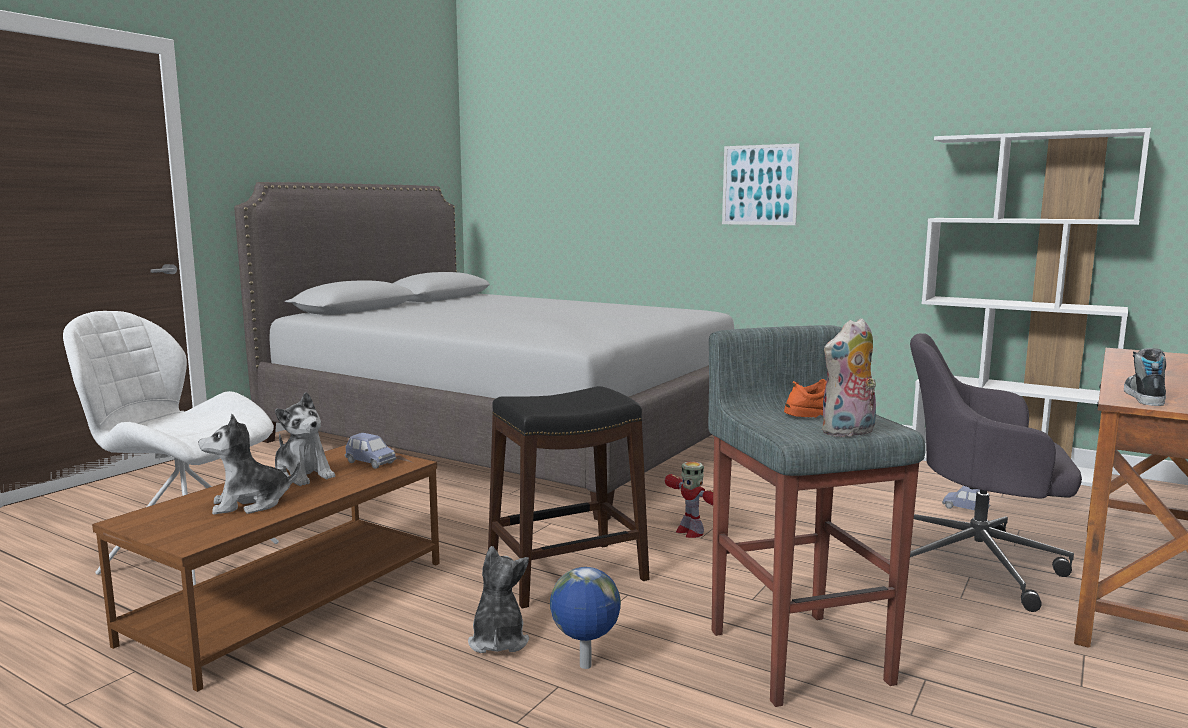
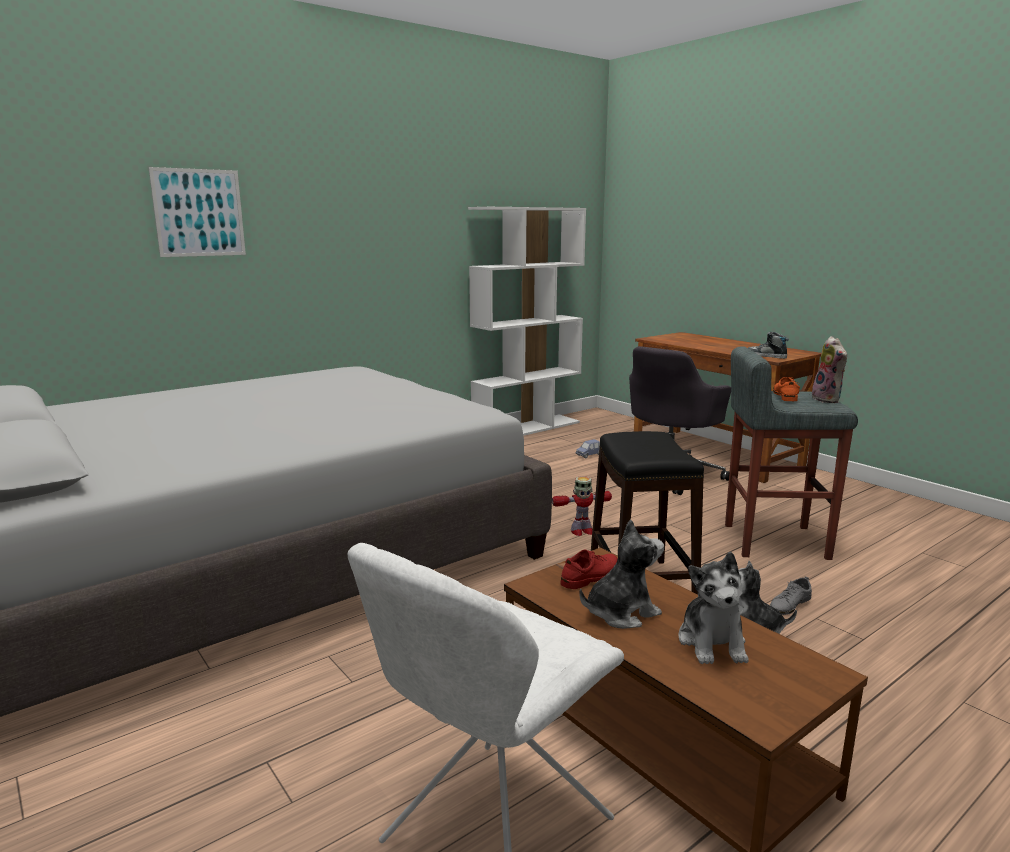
camera: 70 degrees left, 5 degrees up
blue toy car [345,433,397,469] -> red shoe [560,549,617,589]
globe [550,567,621,669] -> grey shoe [770,576,812,615]
picture [722,144,800,225] -> picture moved to [148,167,246,257]

